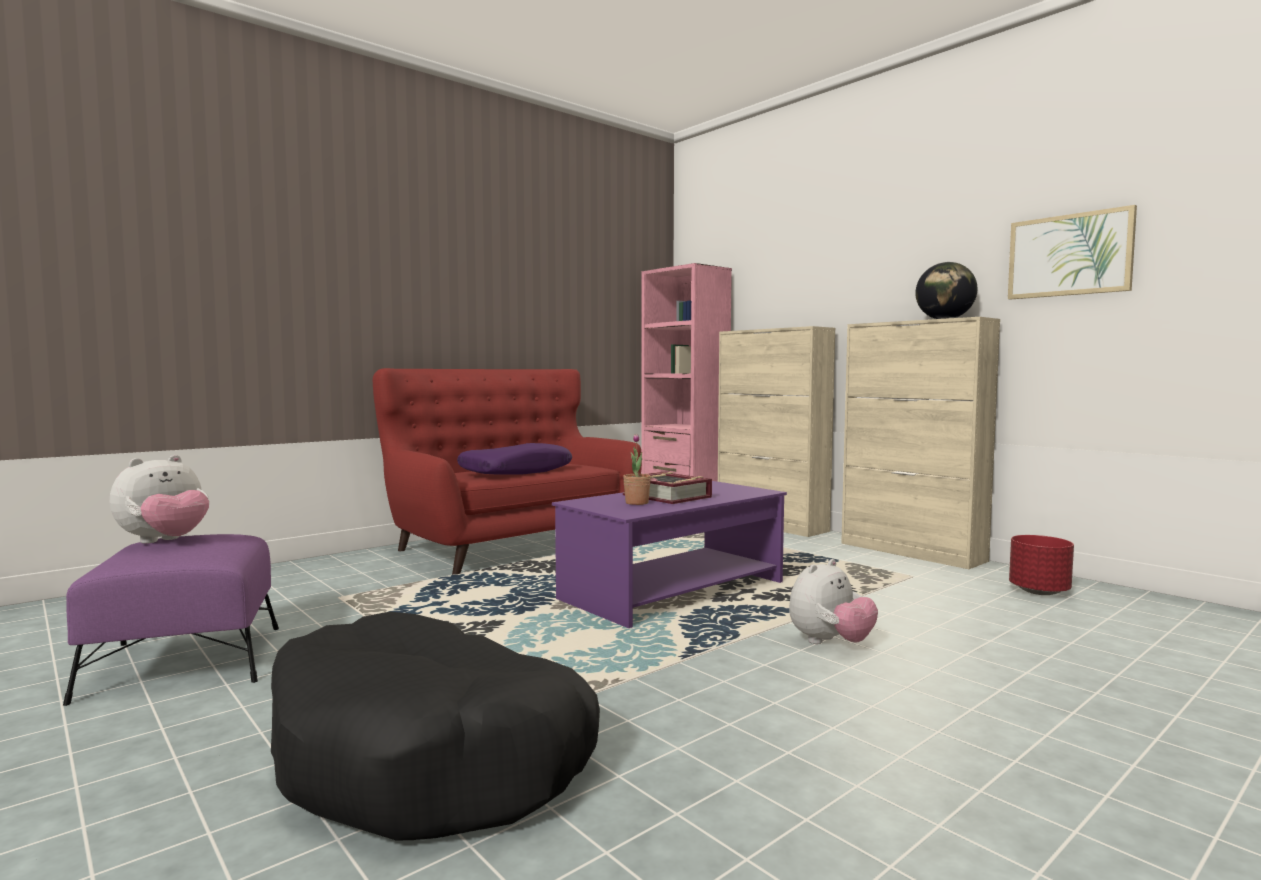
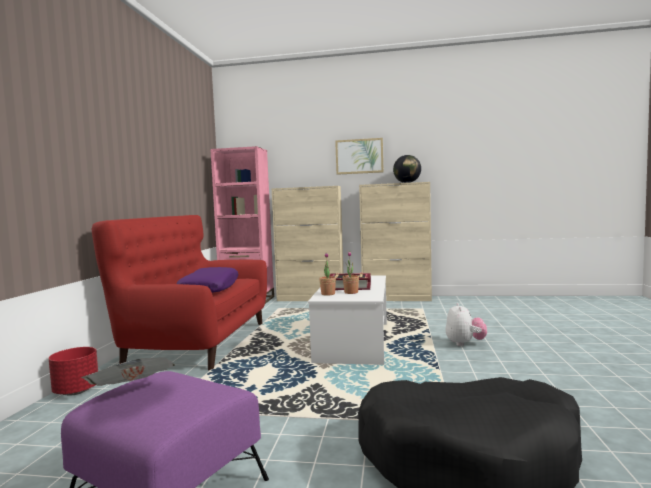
camera: 40 degrees left, 0 degrees up
plush toy [110,455,209,544] -> newspaper [81,358,175,386]
purple coffee table [552,481,787,628] -> white coffee table [308,275,387,365]
picture [1008,205,1137,300] -> picture moved to [335,138,384,175]
red planter [1009,535,1074,595] -> red planter moved to [49,347,98,396]
none -> potted plant [319,253,336,296]

